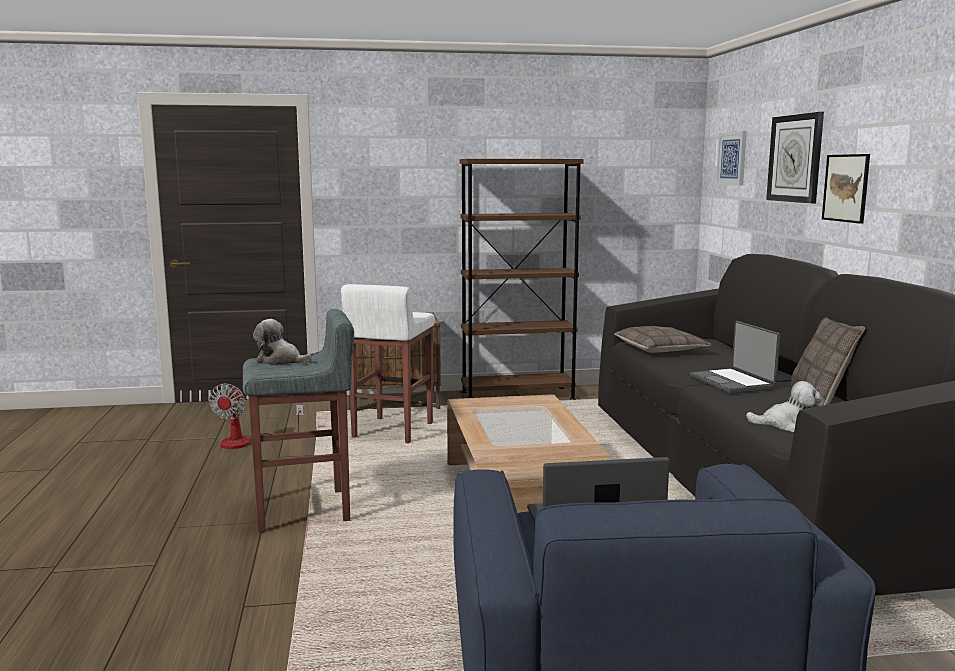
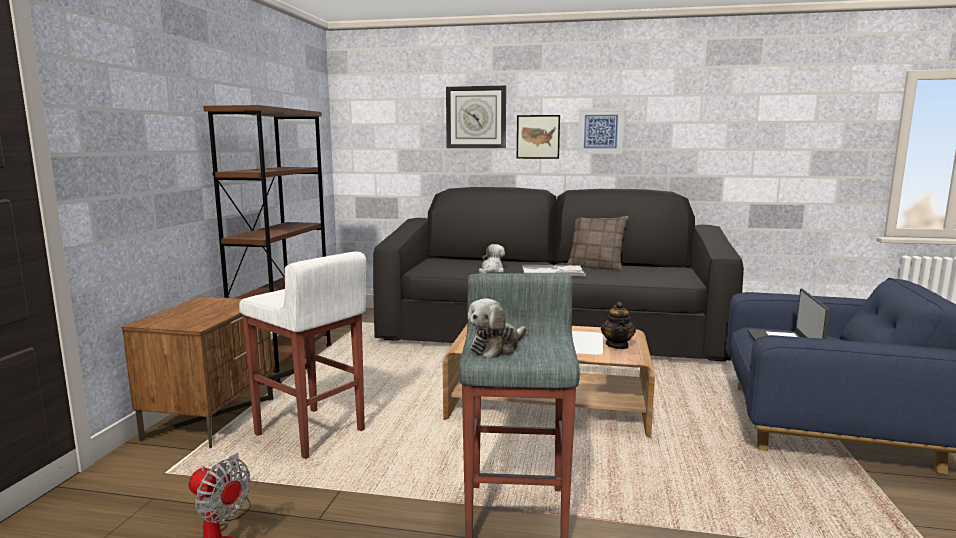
camera: 70 degrees left, 0 degrees up
pillow [614,326,712,353] -> none
laptop [690,321,780,394] -> tray [522,265,586,276]
picture [716,131,747,186] -> picture moved to [578,108,624,154]
plush toy [746,381,822,432] -> plush toy moved to [479,244,505,274]
none -> teapot [601,302,636,349]

